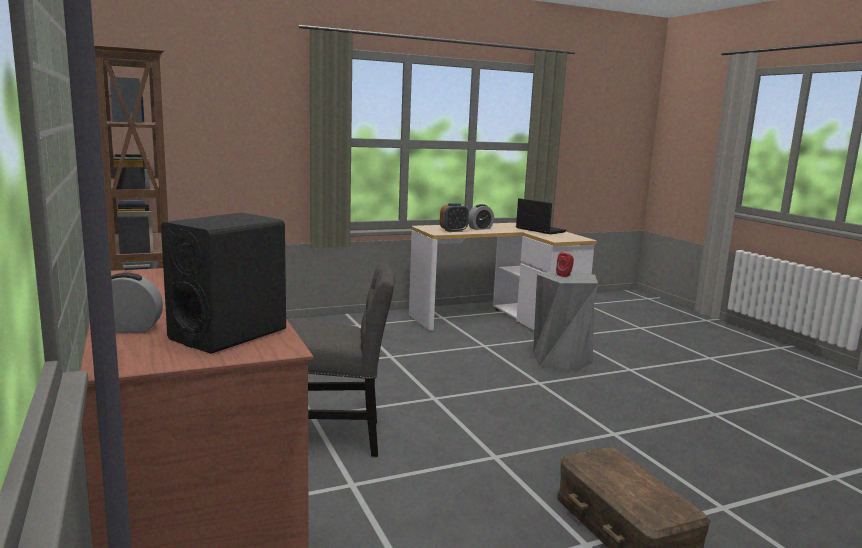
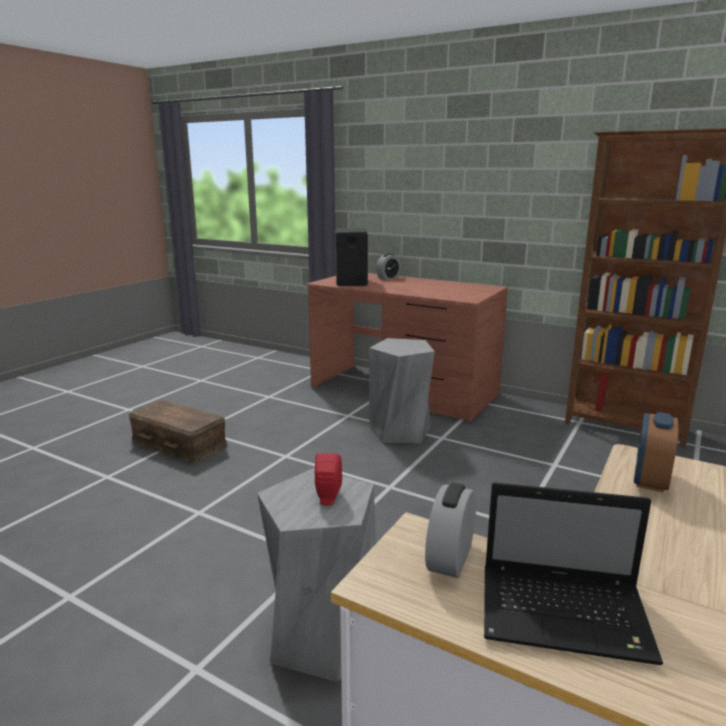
camera: 145 degrees right, 5 degrees up
grey chair [288,262,395,457] -> grey stool [369,338,435,443]
alarm clock [468,204,494,230] -> alarm clock moved to [425,483,476,578]

